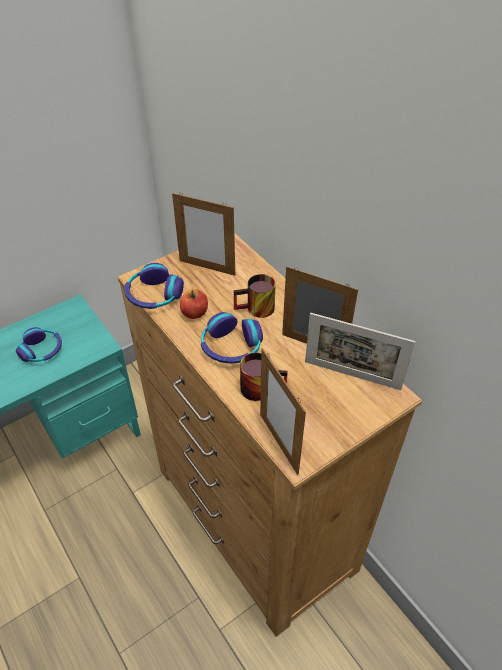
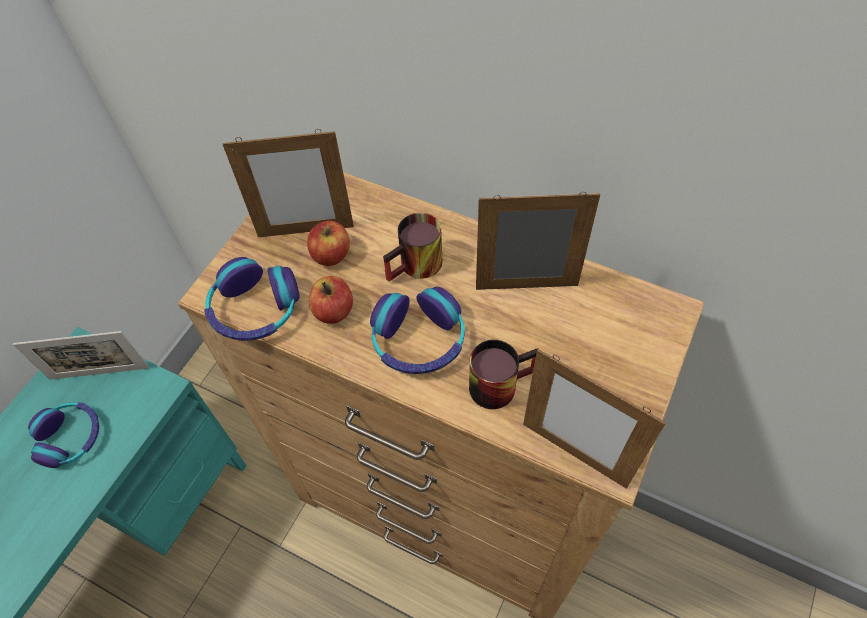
camera: 25 degrees left, 10 degrees up
picture frame [305,313,416,390] -> picture frame moved to [13,331,150,380]
none -> apple [307,221,350,266]

